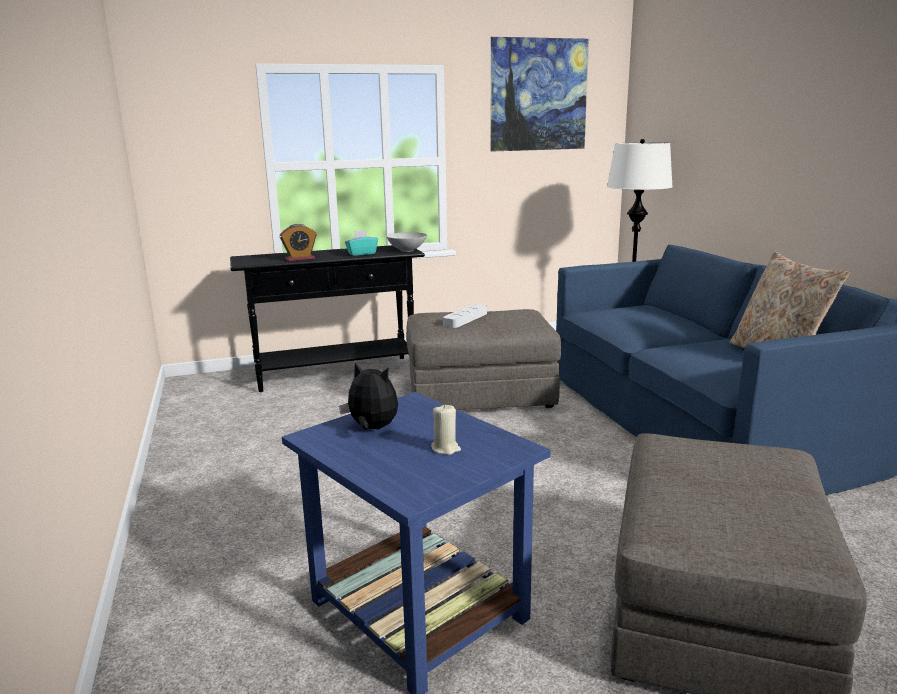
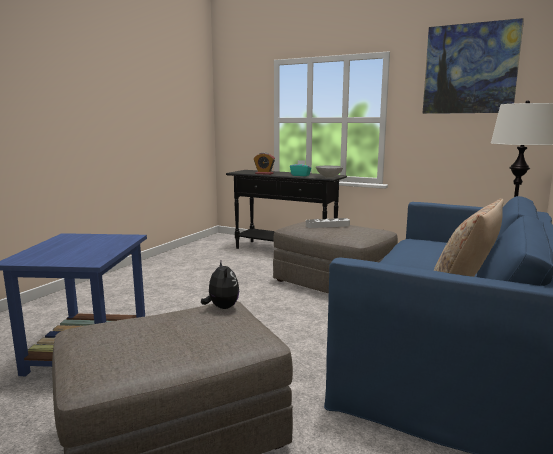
camera: 45 degrees right, 5 degrees down
plush toy [339,363,398,430] -> plush toy moved to [201,261,239,309]
beige candle [431,404,461,455] -> none

